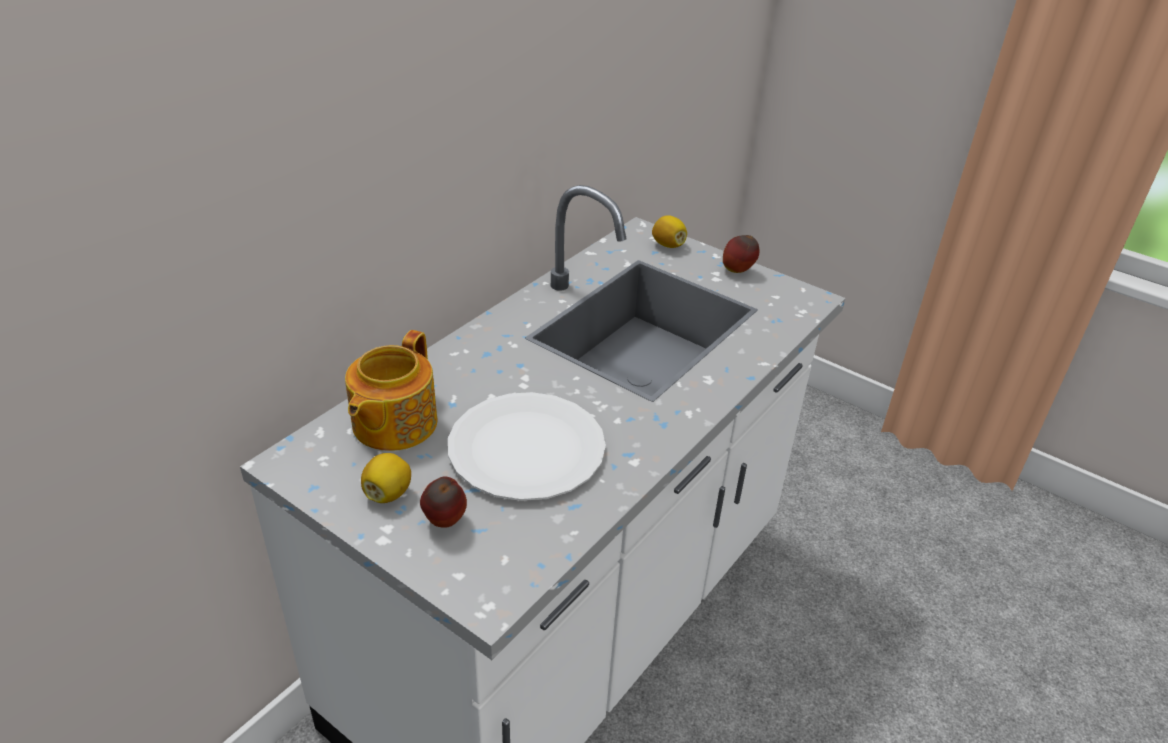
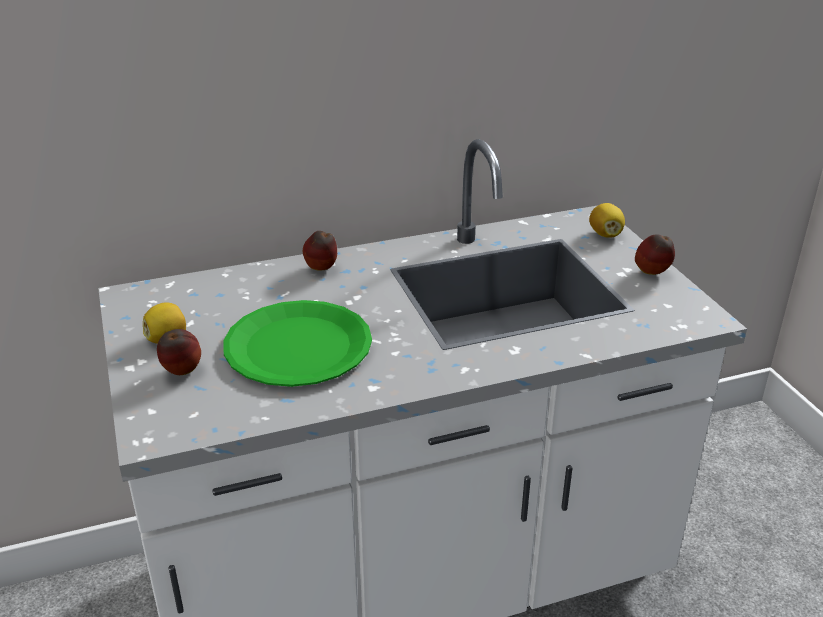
camera: 35 degrees right, 5 degrees down
teapot [345,330,438,451] -> none
white plate [448,392,606,501] -> green plate [223,300,372,387]
none -> apple [303,231,337,271]

